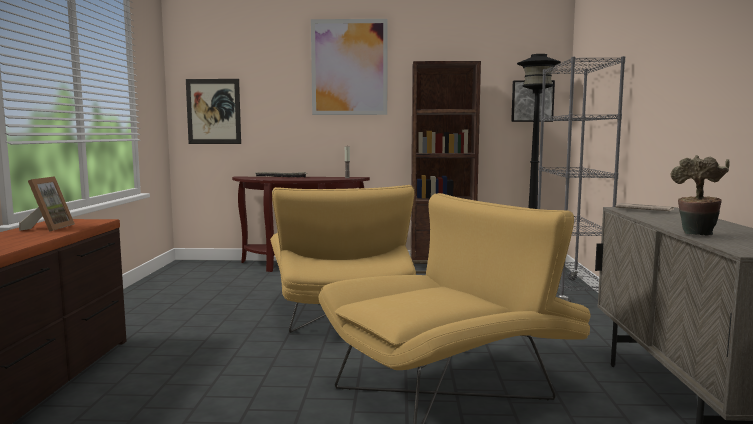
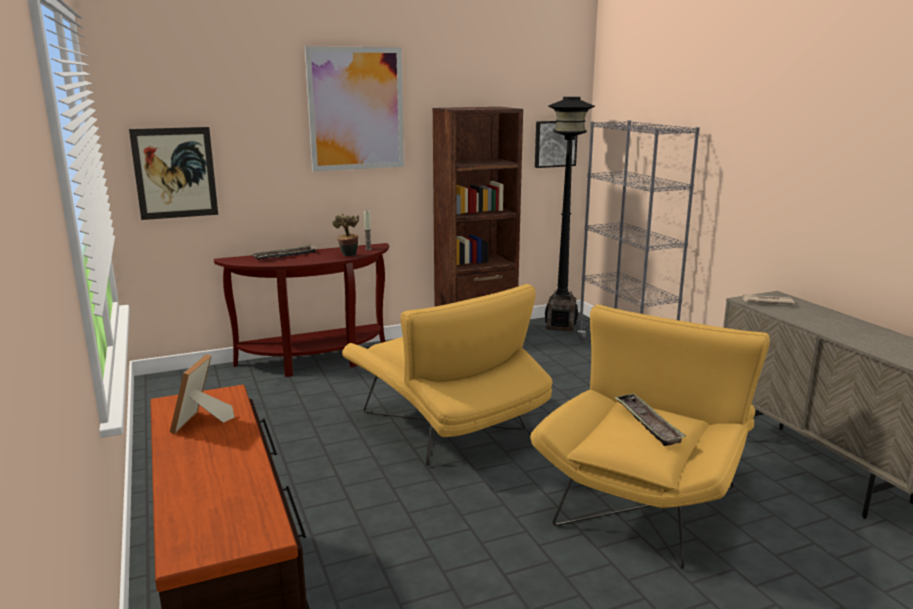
camera: 25 degrees left, 10 degrees up
picture frame [19,176,75,232] -> picture frame turned 150 degrees counterclockwise [170,354,235,434]
potted plant [670,155,730,236] -> potted plant moved to [332,214,359,256]
none -> tray [614,393,686,446]

